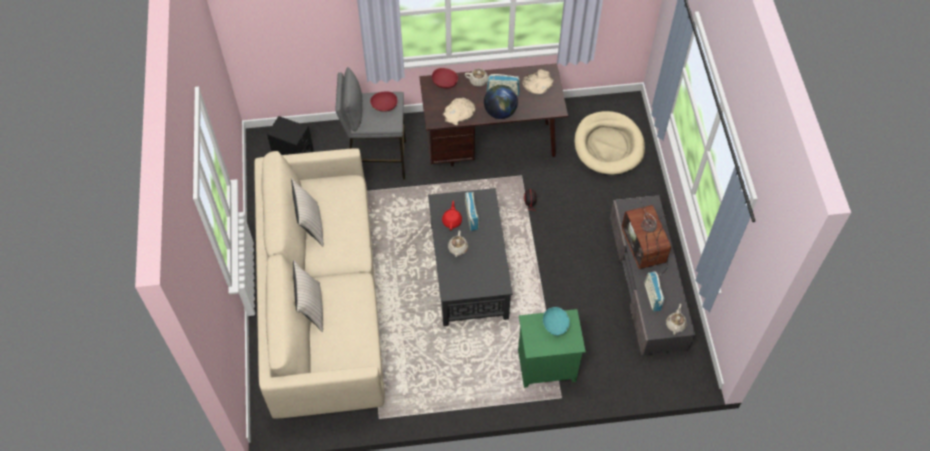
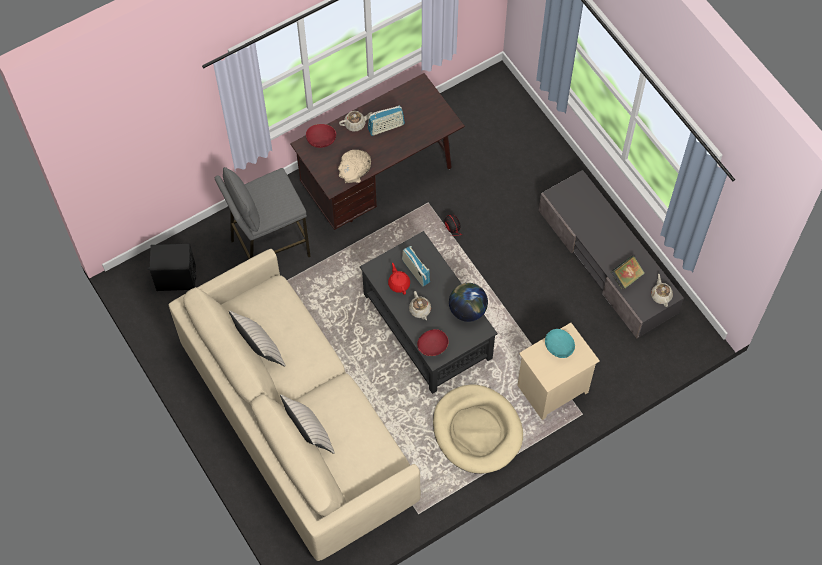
camera: 25 degrees left, 5 degrees up
red bowl [370,91,397,112] -> red bowl moved to [417,329,449,356]
globe [484,85,518,119] -> globe moved to [449,283,488,322]
green nightstand [518,309,586,388] -> beige nightstand [517,323,600,420]
beige bowl [522,69,554,94] -> none
beige dog bed [574,111,645,175] -> beige dog bed moved to [433,384,523,474]
television [622,197,671,277] -> none
radio [644,271,664,312] -> book [611,256,645,290]

